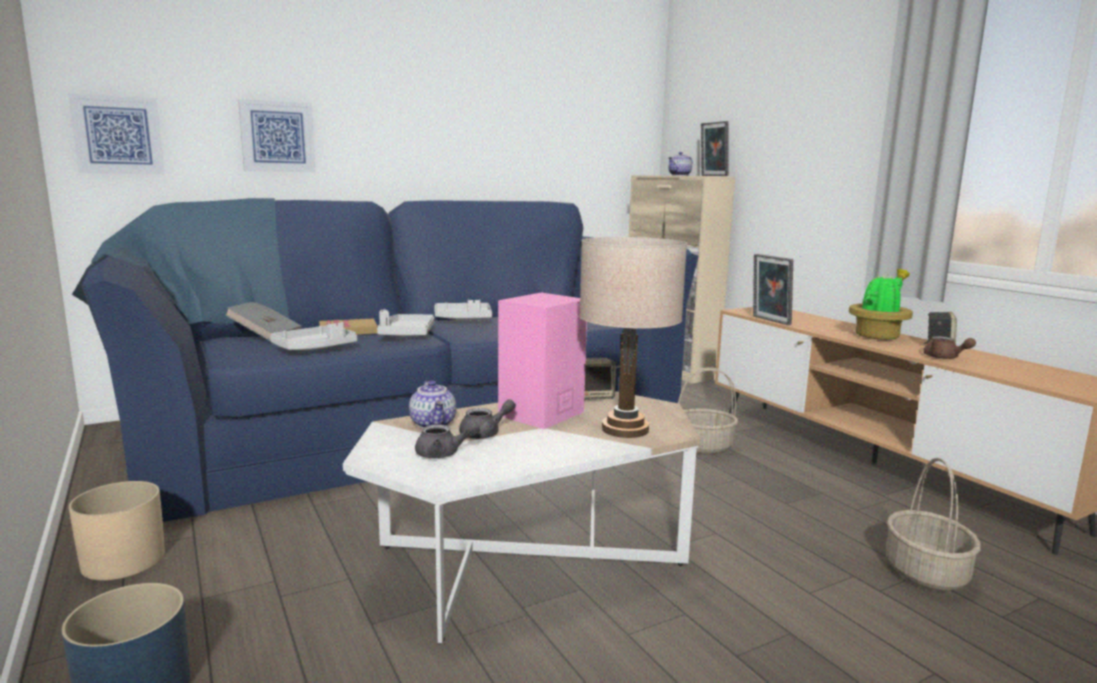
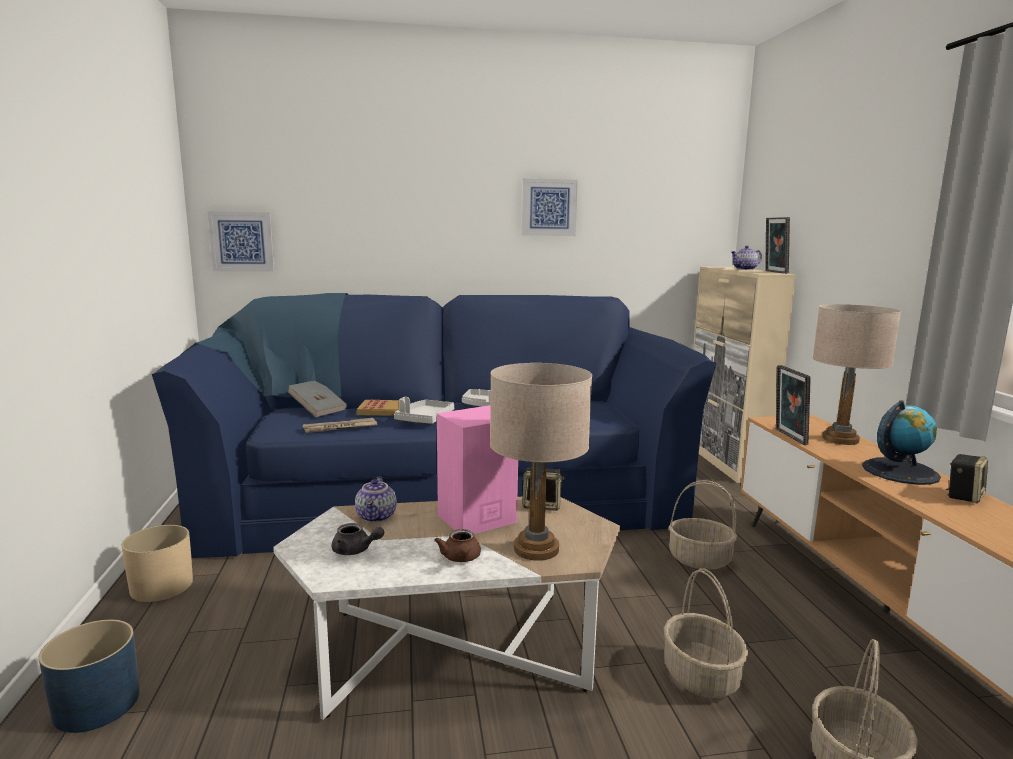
camera: 20 degrees right, 0 degrees up
picture [238,99,316,172] -> picture moved to [522,178,578,236]
grey tray [270,322,357,350] -> newspaper [303,418,377,433]
grey teapot [459,399,516,439] -> none
potted plant [849,269,913,340] -> globe [862,400,941,485]
brown teapot [924,336,976,359] -> brown teapot moved to [434,529,481,562]
none -> basket [664,568,748,698]
none -> beige table lamp [813,304,901,445]

